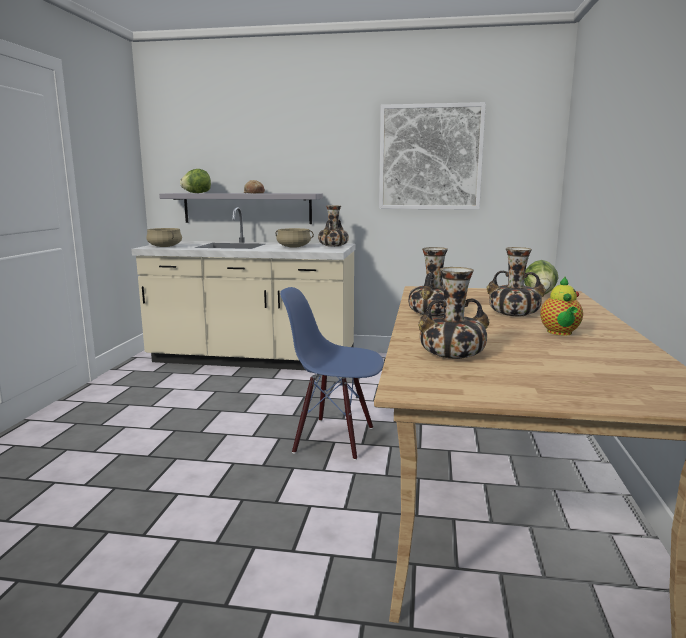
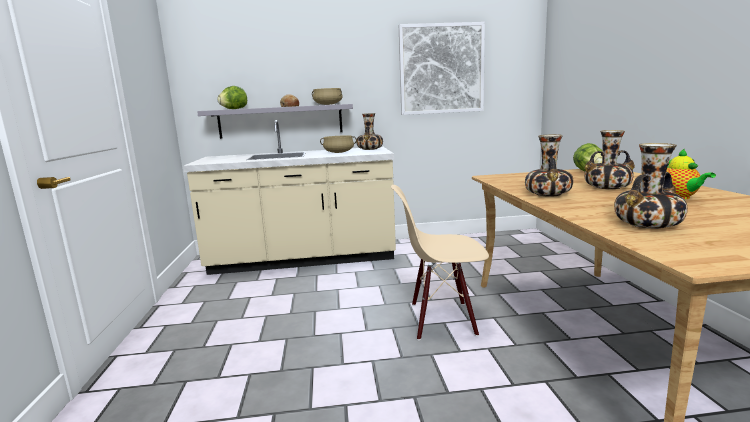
camera: 15 degrees left, 0 degrees up
beige cooking pot [146,228,182,247] -> beige cooking pot moved to [312,88,343,105]
blue chair [280,287,384,460] -> beige chair [391,185,489,340]

